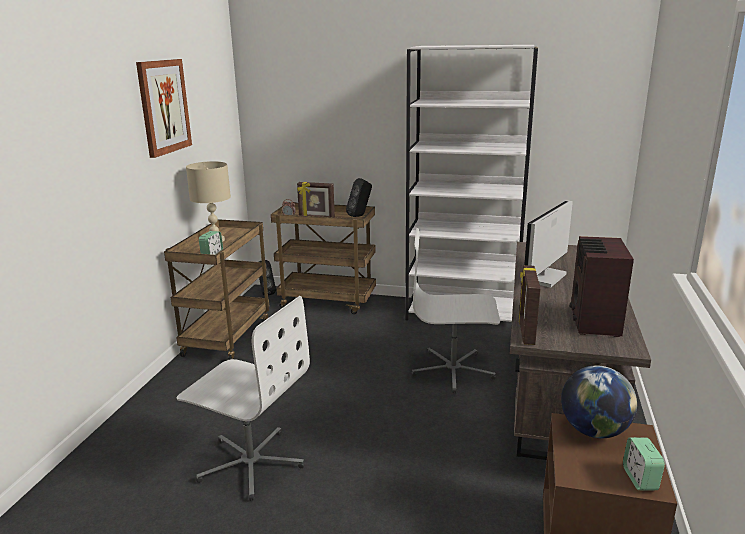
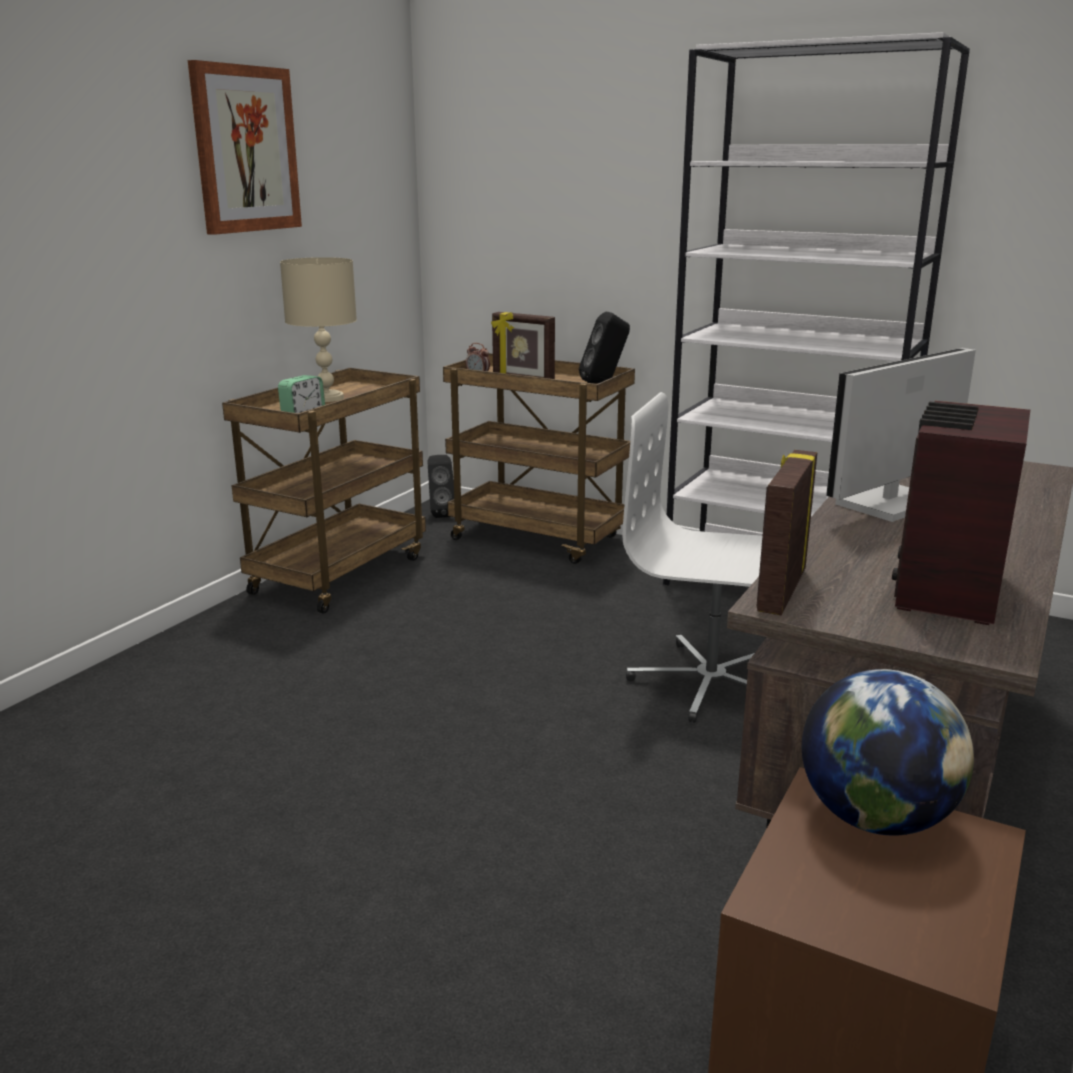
camera: 15 degrees right, 0 degrees up
white office chair [177,296,310,501] -> none
alarm clock [623,437,665,491] -> none

